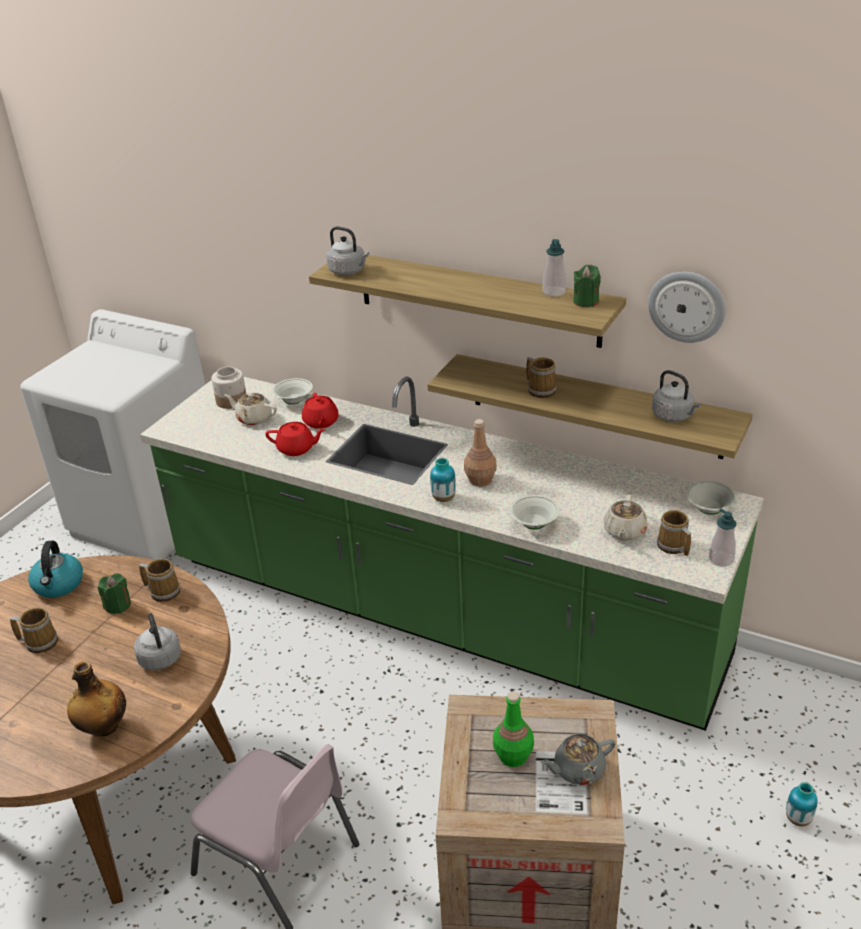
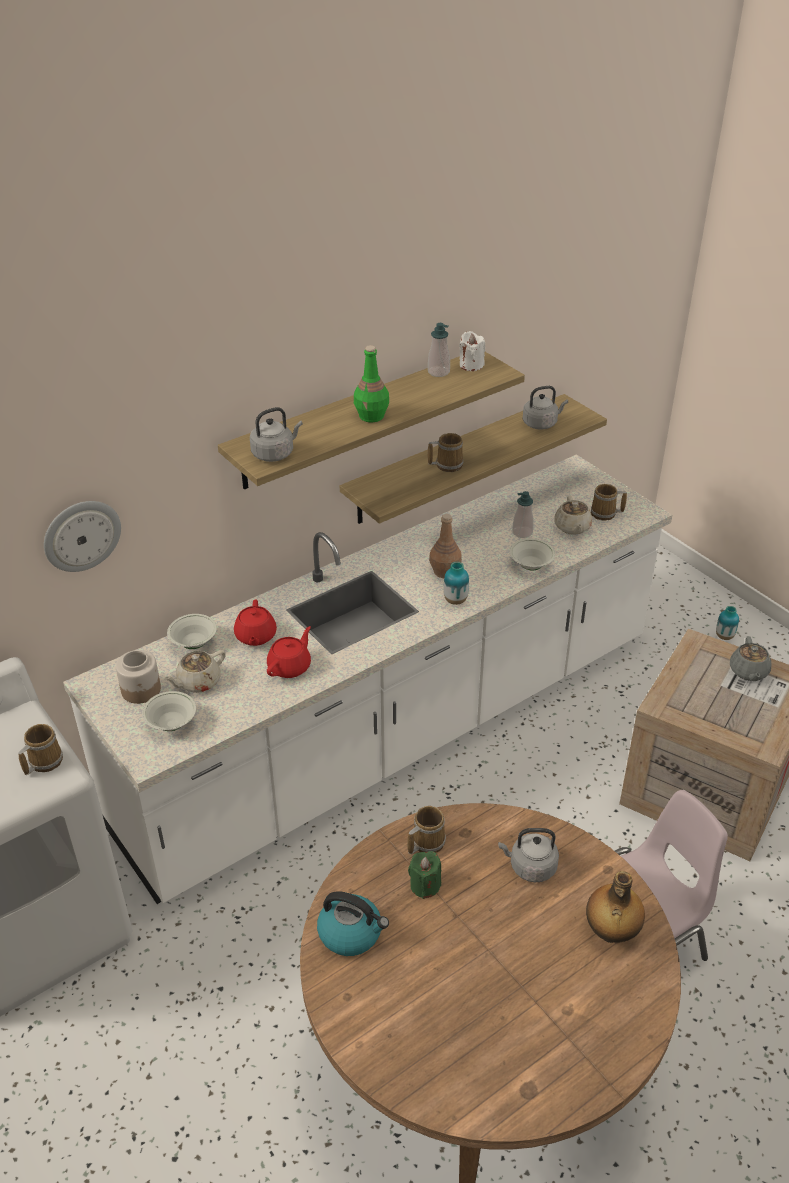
camera: 65 degrees left, 5 degrees up
mug [10,608,58,653] -> mug moved to [18,724,63,775]
green counter [140,377,764,731] -> white counter [63,455,672,904]
red teapot [302,393,339,429] -> red teapot turned 75 degrees clockwise [234,599,277,646]
green bottle [493,692,534,767] -> green bottle moved to [354,345,389,422]
green candle [573,265,601,307] -> white candle [459,331,485,371]
beige teapot [603,495,648,540] -> beige teapot turned 45 degrees clockwise [554,495,592,535]
wall clock [648,272,726,343] -> wall clock moved to [44,501,121,572]
white bowl [686,480,737,515] -> white bowl moved to [142,691,196,731]
soap dispenser [709,508,737,567] -> soap dispenser moved to [512,491,533,538]

